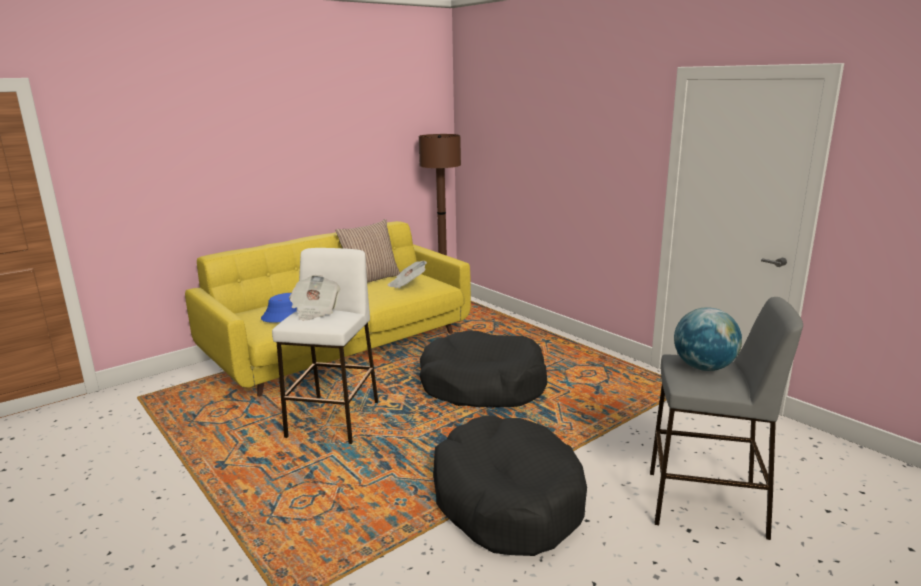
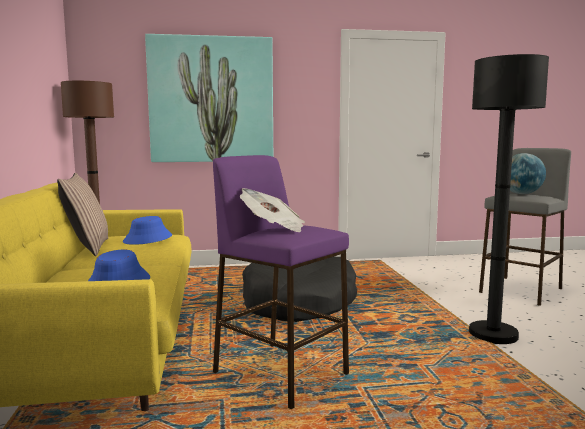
camera: 60 degrees left, 10 degrees down
white stool [272,248,378,444] -> purple stool [213,155,349,409]
newspaper [387,261,427,288] -> blue hat [123,216,172,245]
black dog bed [433,415,587,556] -> black floor lamp [469,54,549,344]
none -> picture [145,34,273,162]

